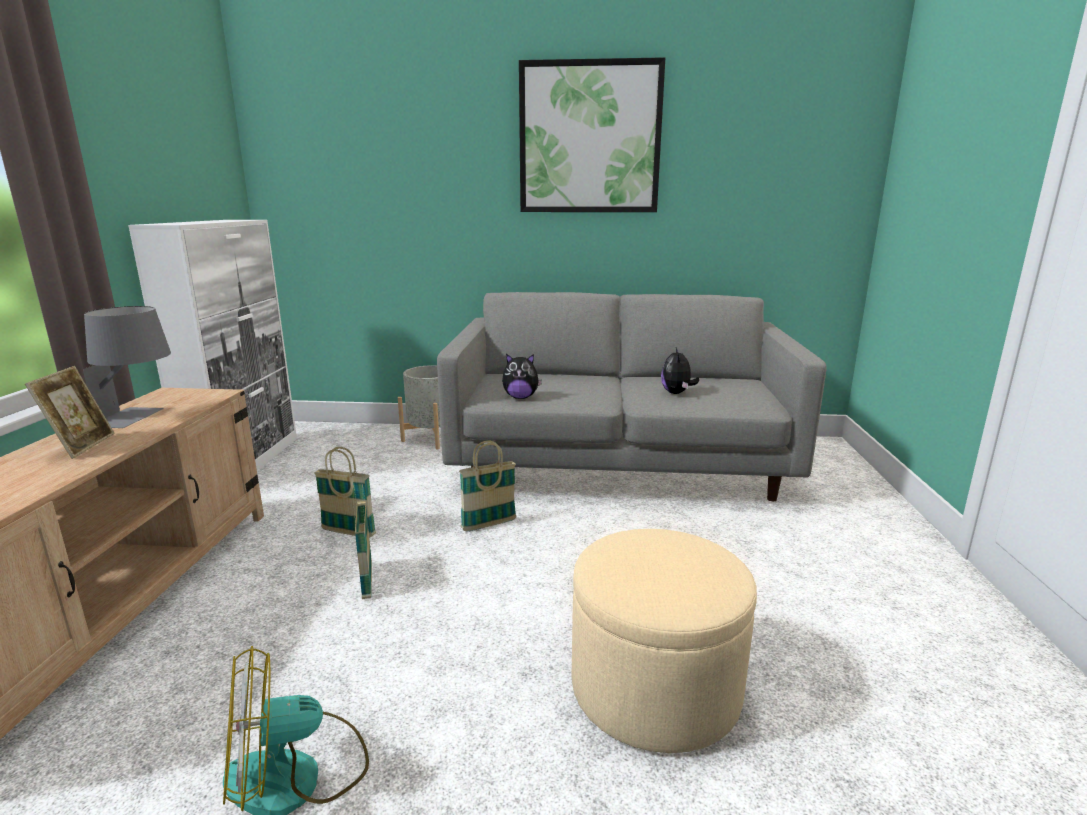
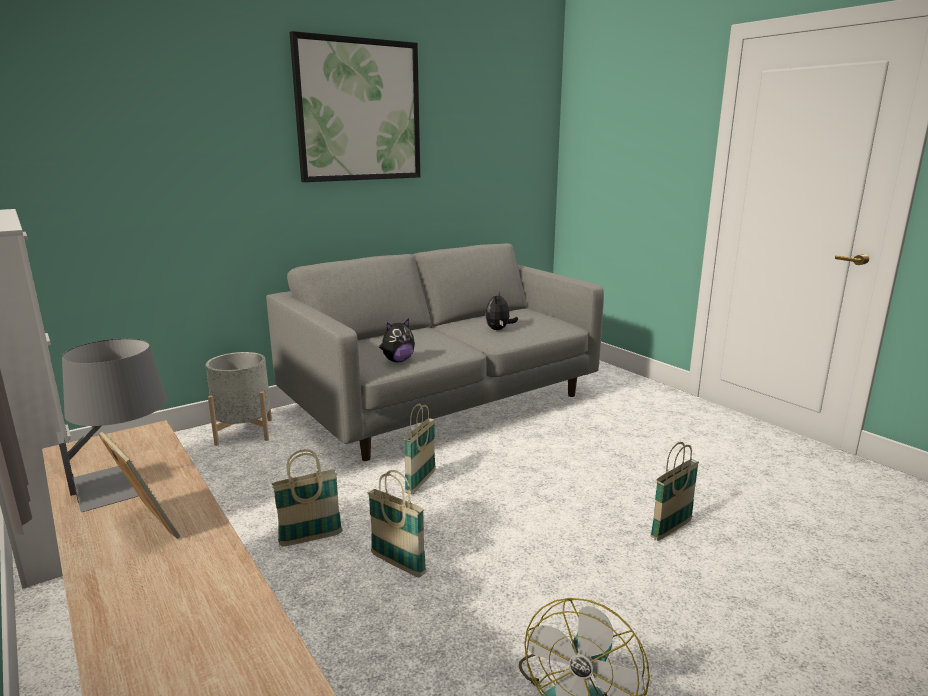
camera: 40 degrees left, 0 degrees up
beige ottoman [572,529,757,753] -> basket [651,442,699,541]
plush toy [661,348,699,394] -> plush toy turned 45 degrees clockwise [485,292,518,330]

